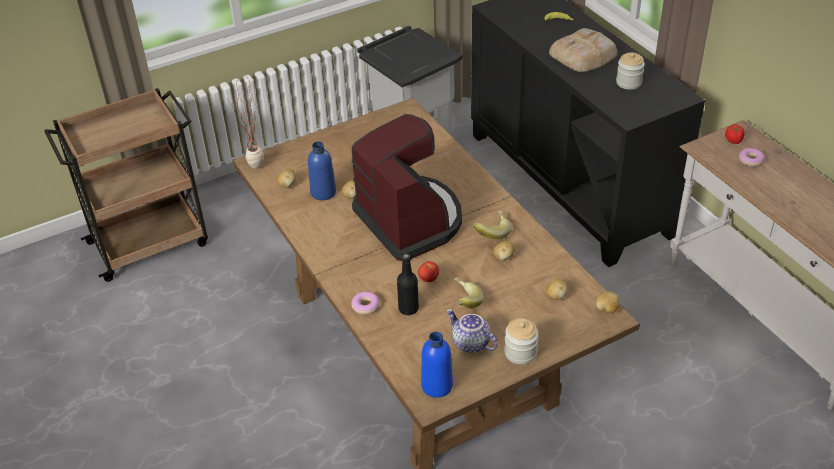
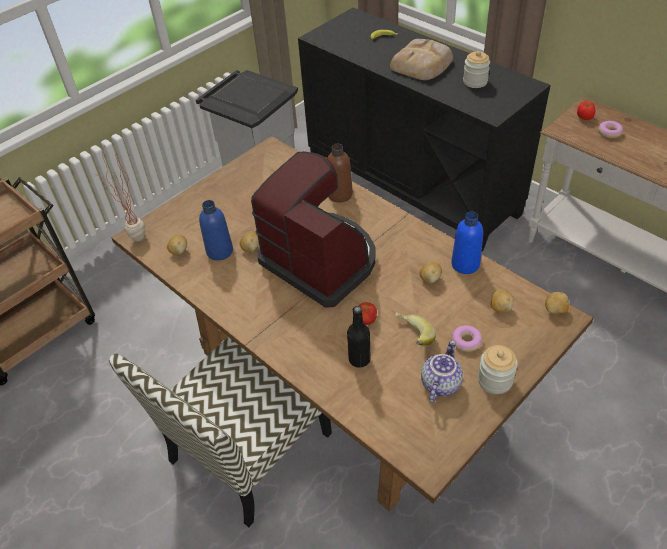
camera: 15 degrees left, 5 degrees up
donut [351,292,380,315] -> donut moved to [451,325,482,352]
blue bottle [421,332,453,398] -> blue bottle moved to [451,212,483,274]
teapot [446,309,498,353] -> teapot turned 90 degrees clockwise [421,340,463,403]
banana [473,211,512,239] -> none
none -> chair [109,337,332,527]
none -> brown bottle [327,144,353,203]

